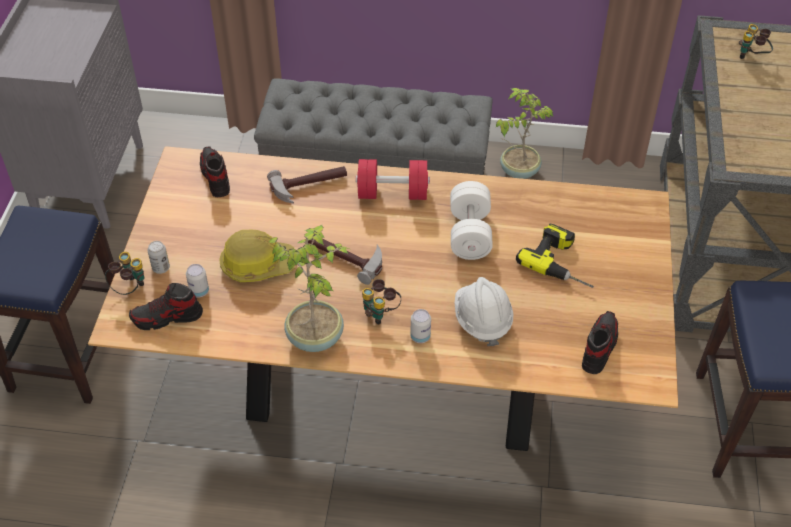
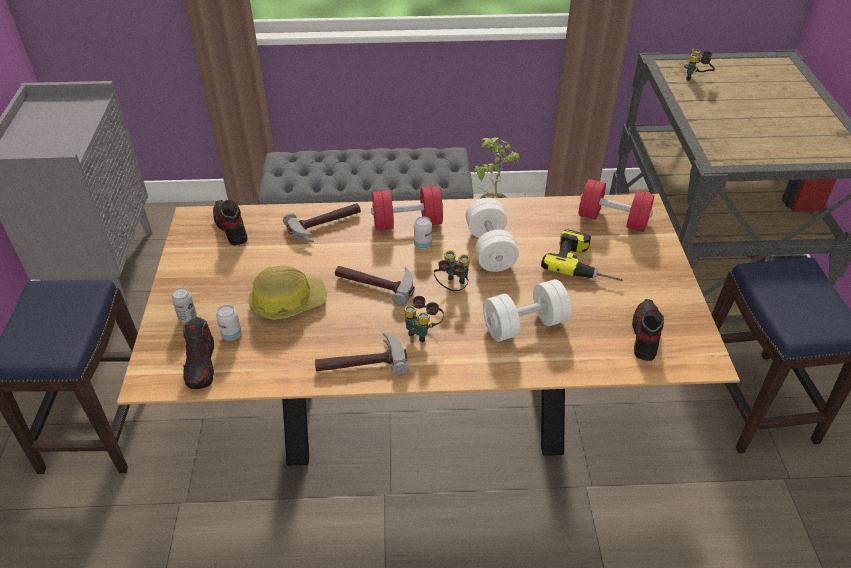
camera: 10 degrees left, 5 degrees down
binoculars [105,252,145,295] -> binoculars moved to [434,250,470,291]
shoe [129,283,203,330] -> shoe turned 75 degrees counterclockwise [183,317,214,389]
potted plant [269,225,349,352] -> hammer [315,333,409,376]
can [410,309,431,343] -> can moved to [414,216,432,249]
white hard hat [455,277,513,346] -> white dumbbell [483,279,571,342]
none -> red dumbbell [579,179,654,232]

